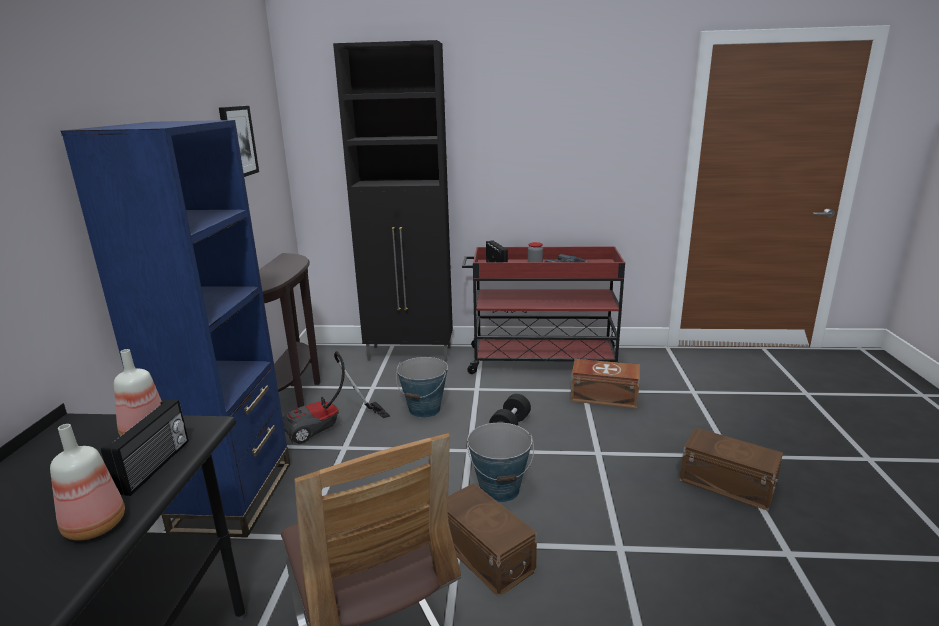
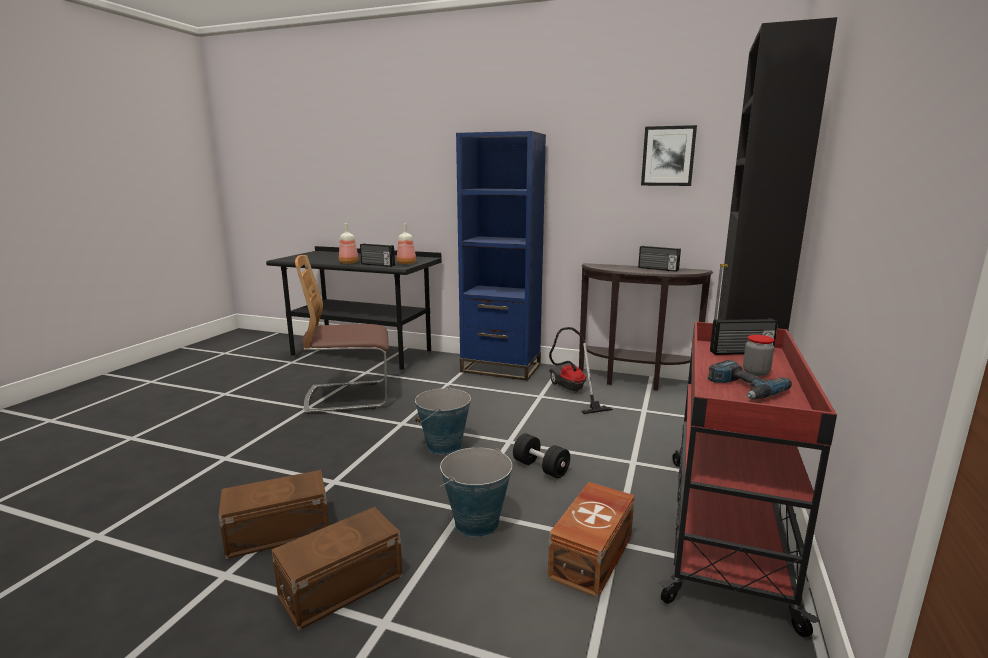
camera: 105 degrees right, 5 degrees down
bucket [396,357,448,418] -> bucket moved to [440,447,512,537]
brown storage box [448,483,537,597] -> brown storage box moved to [219,470,329,559]
none -> radio [638,246,681,272]

